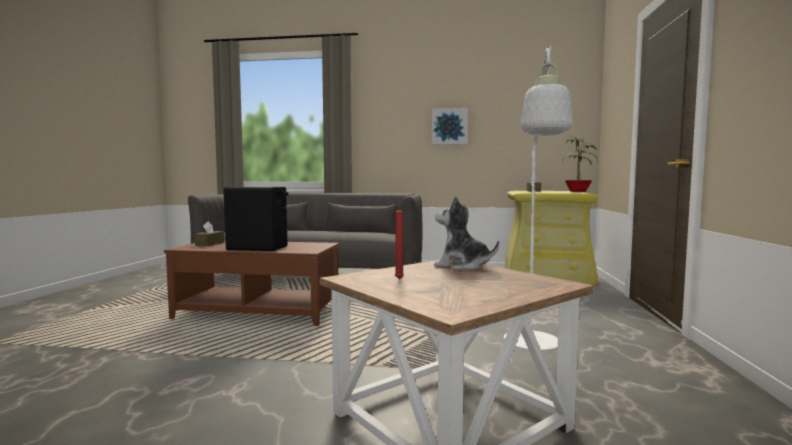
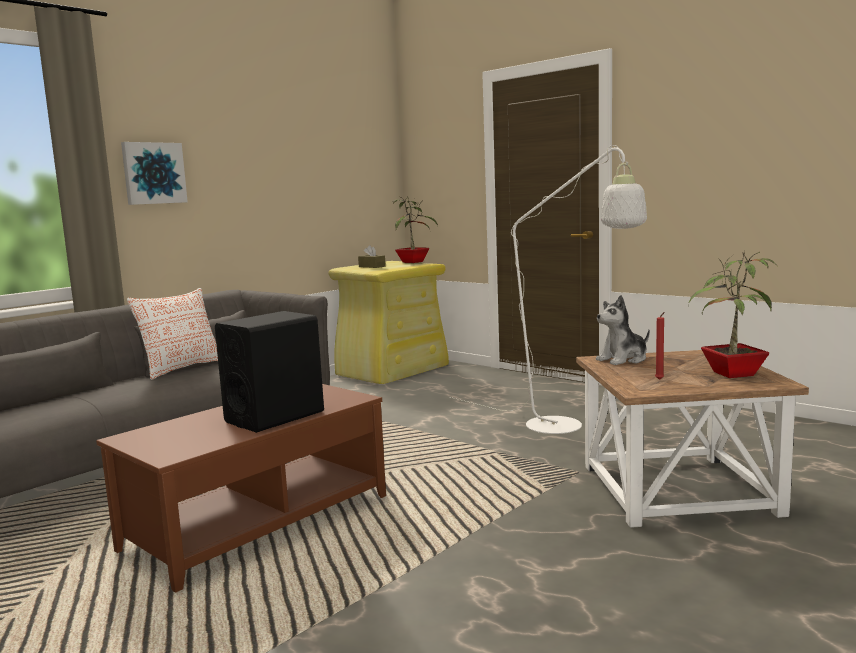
camera: 55 degrees left, 5 degrees up
brown tissue box [195,221,224,246] -> none
picture [431,108,468,145] -> picture moved to [121,142,188,205]
none -> white pillow [127,288,218,380]
none -> potted plant [688,251,778,378]

